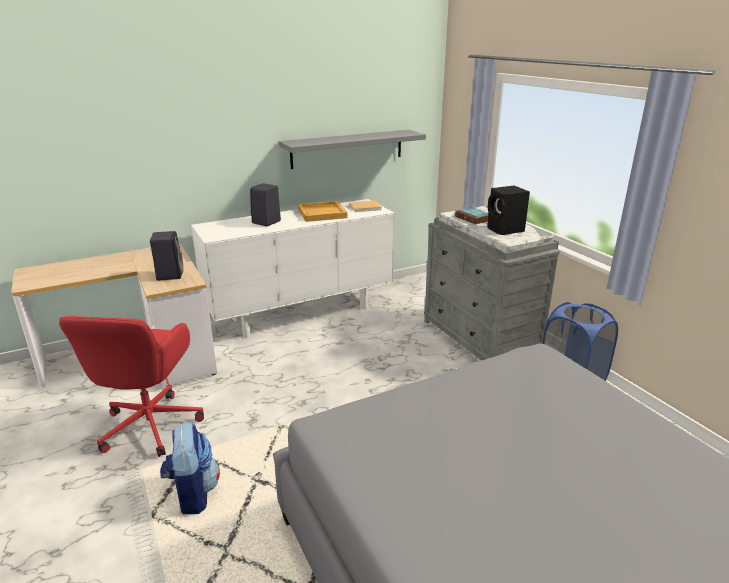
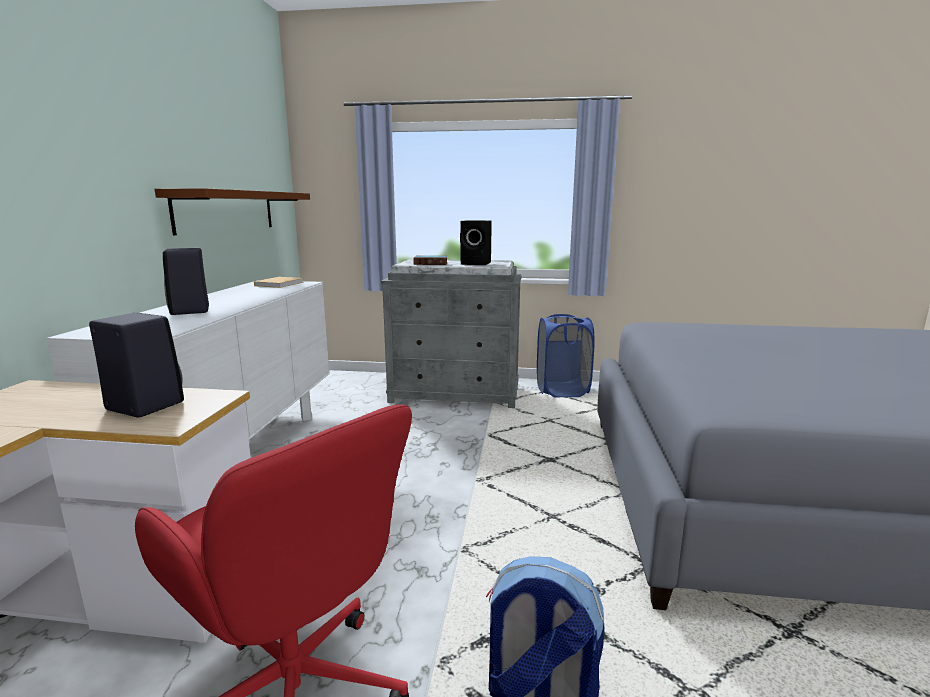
camera: 55 degrees left, 10 degrees down
grey shelf [279,130,426,169] -> brown shelf [155,188,310,235]
beige tray [298,201,348,222] -> none

